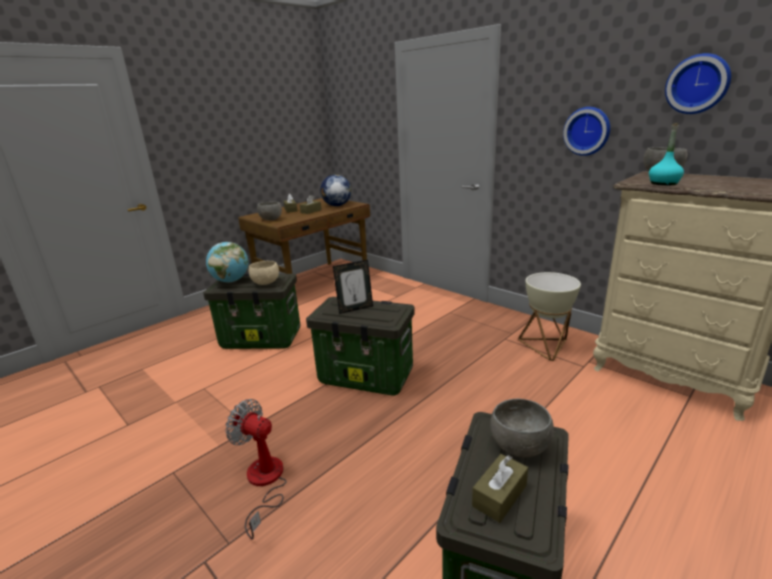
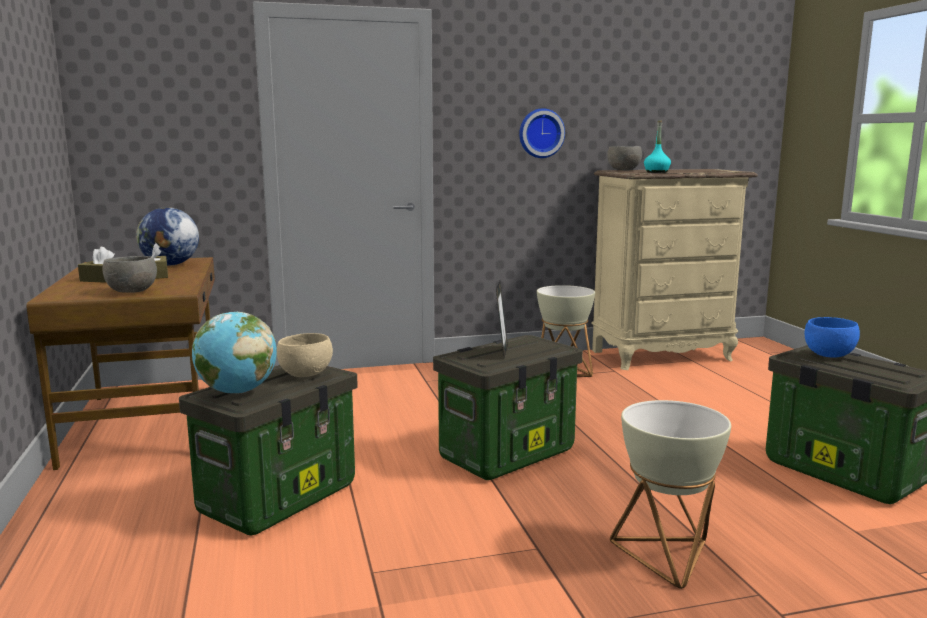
camera: 60 degrees left, 10 degrees down
fan [225,399,286,540] -> planter [610,400,731,589]
brown tissue box [472,454,528,523] -> none
grey bowl [490,399,554,457] -> blue bowl [805,317,860,358]
wall clock [665,53,731,114] -> none

